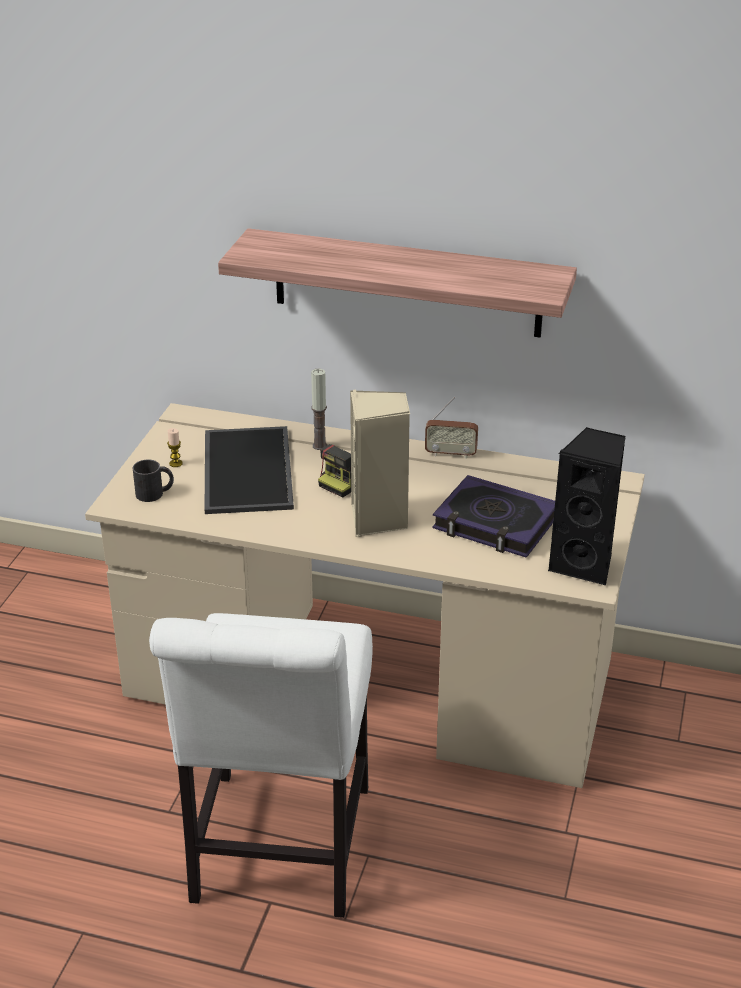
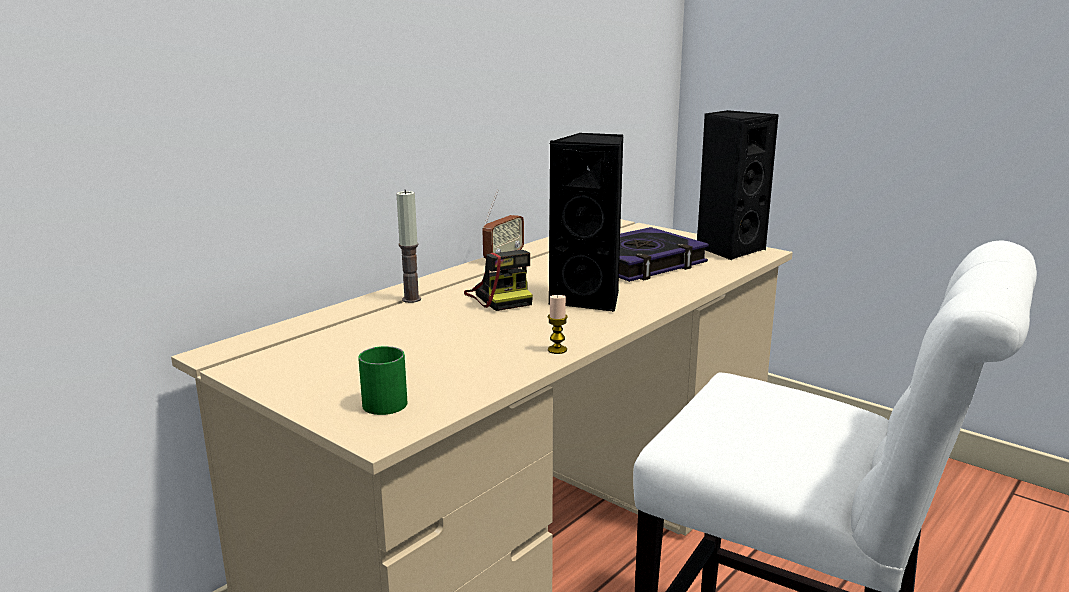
camera: 65 degrees left, 15 degrees down
black mug [133,460,174,502] -> green mug [358,346,408,415]
candle [167,428,183,467] -> candle moved to [548,295,568,354]
tray [204,426,294,514] -> none
shelf [218,228,577,338] -> none
beige speaker [350,390,410,537] -> black speaker [548,133,623,312]

